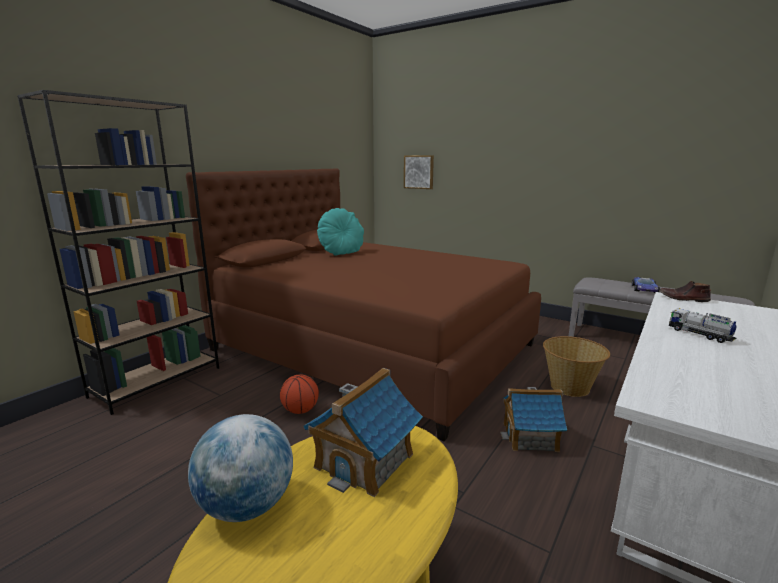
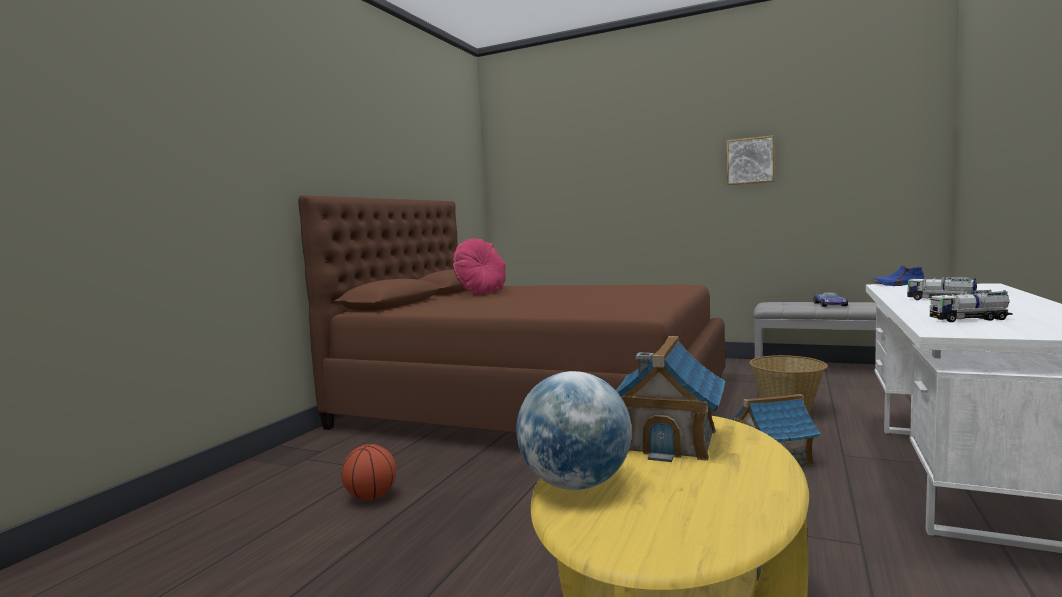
camera: 10 degrees left, 10 degrees down
beige bookcase [17,90,219,415] -> none
basketball [280,374,319,414] -> basketball moved to [341,444,396,500]
turquoise pillow [317,208,364,256] -> pink pillow [453,238,506,295]
picture [404,155,434,189] -> picture moved to [727,135,775,185]
brown shoe [659,281,711,302] -> blue shoe [871,265,924,286]
none -> toy truck [929,290,1013,322]

